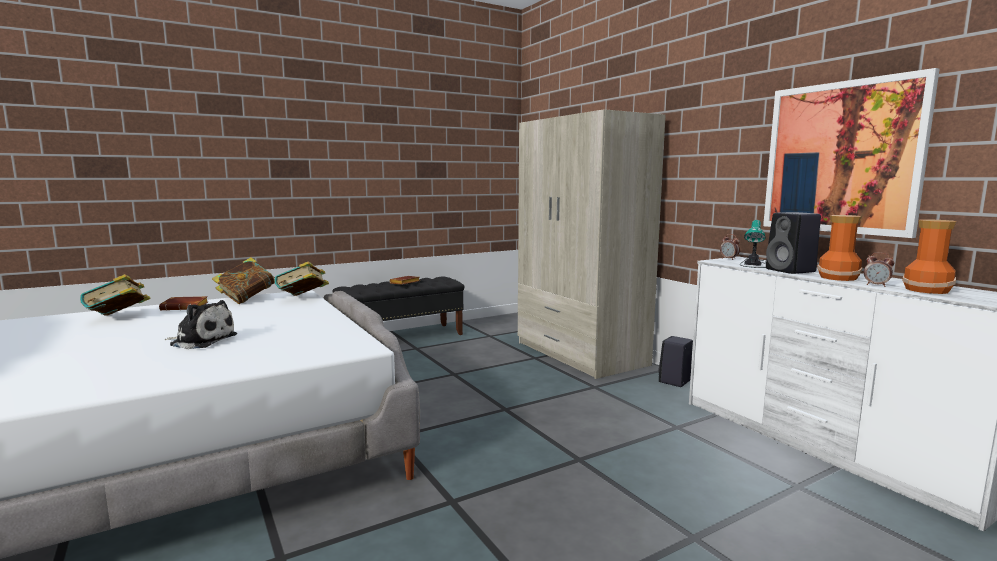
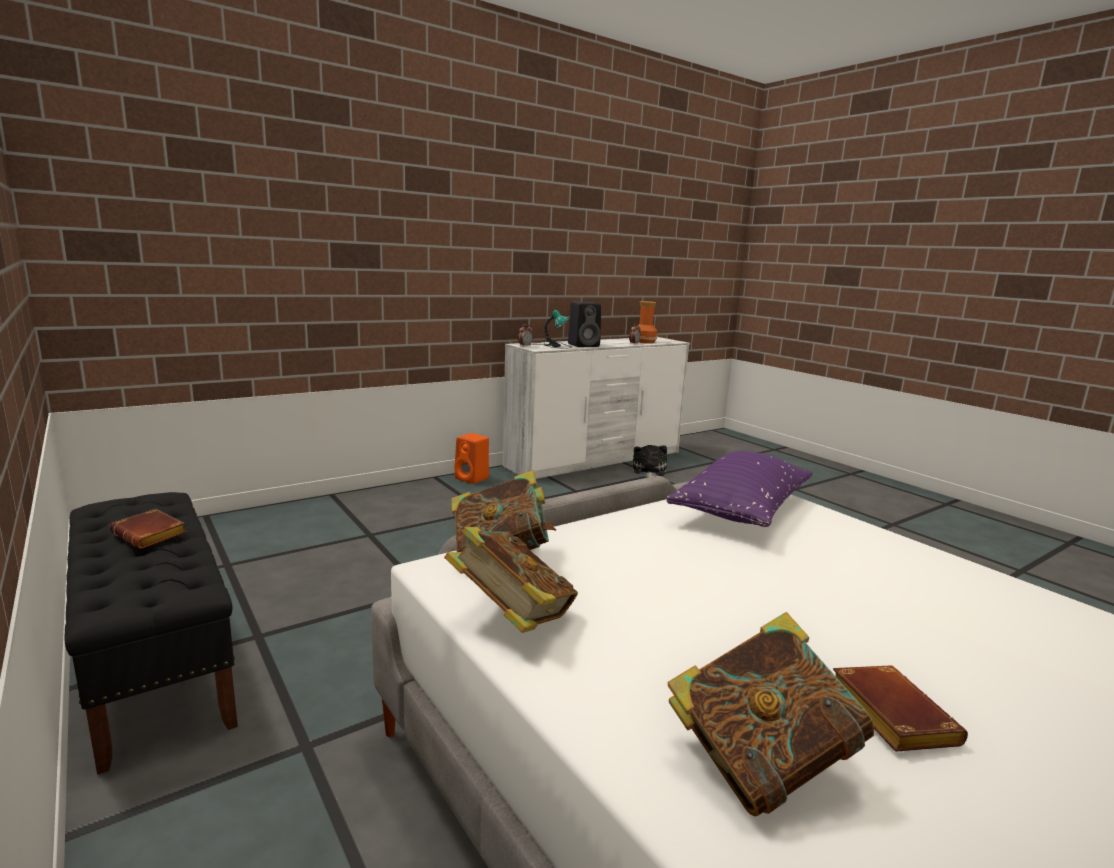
camera: 95 degrees left, 5 degrees up
brown book [159,296,208,310] -> brown book moved to [833,665,968,752]
plush toy [165,300,237,349] -> plush toy moved to [633,445,667,477]
beige wardrobe [518,109,666,379] -> none
black speaker [658,336,693,387] -> orange speaker [454,433,489,484]
picture [763,68,940,238] -> none
vase [817,215,862,281] -> none
none -> purple pillow [667,451,813,527]

